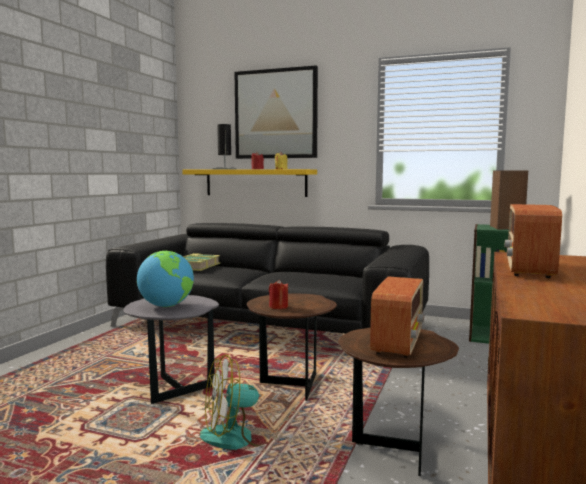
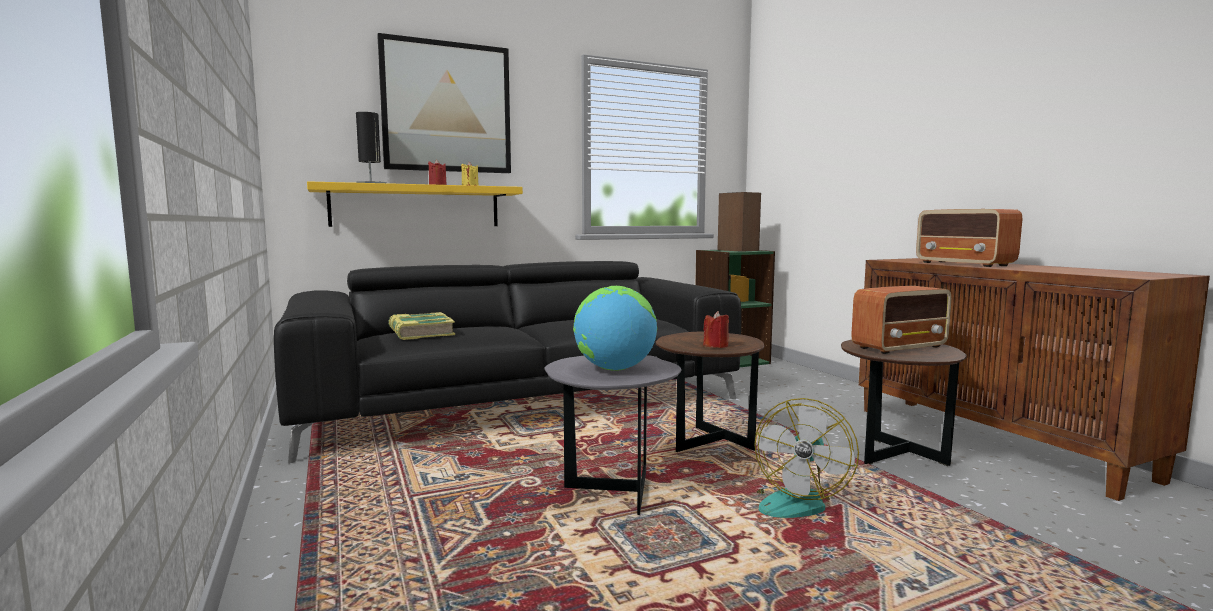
camera: 45 degrees left, 0 degrees up
radio [370,276,424,358] -> radio turned 90 degrees clockwise [851,286,952,354]

